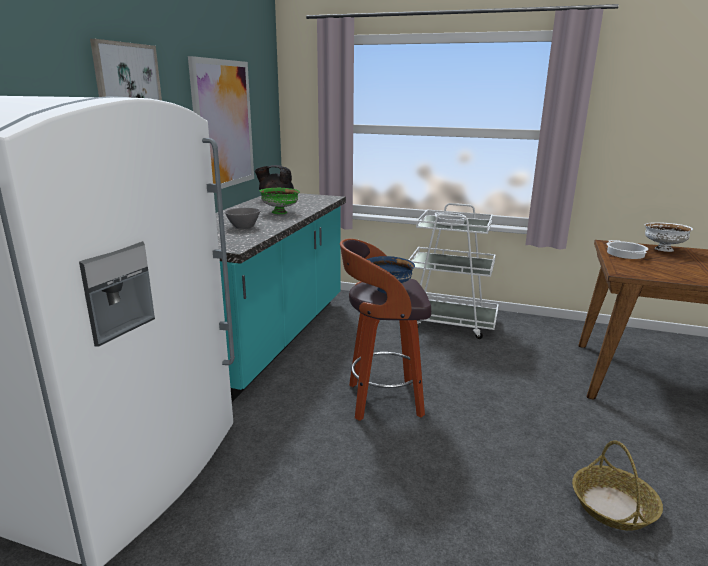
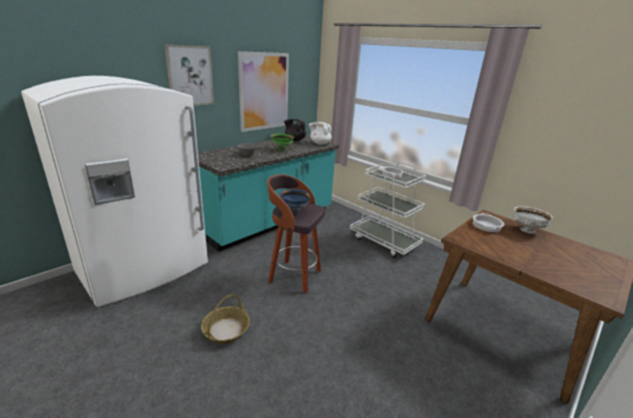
camera: 25 degrees right, 5 degrees up
basket [572,441,663,530] -> basket moved to [201,294,250,344]
none -> white teapot [309,122,332,145]

